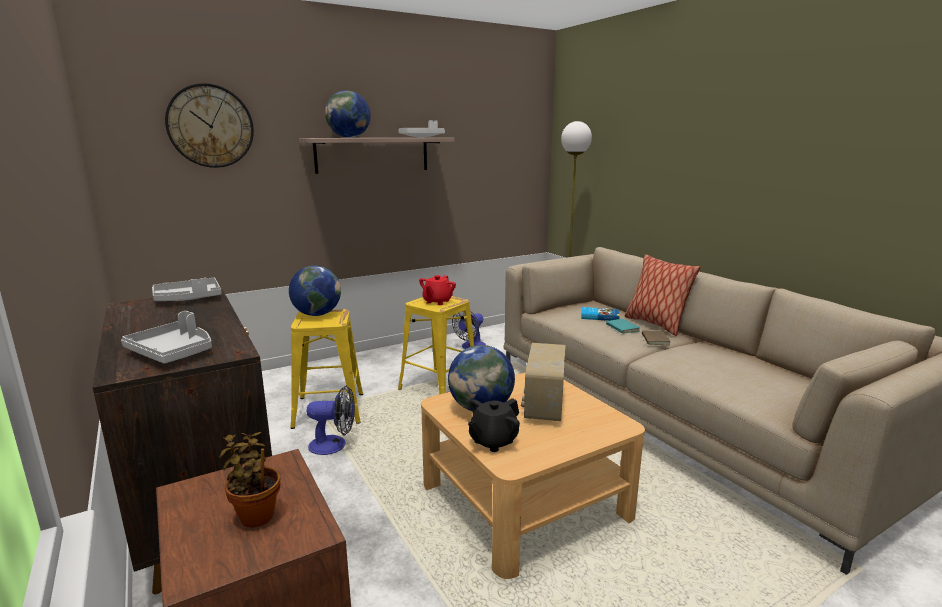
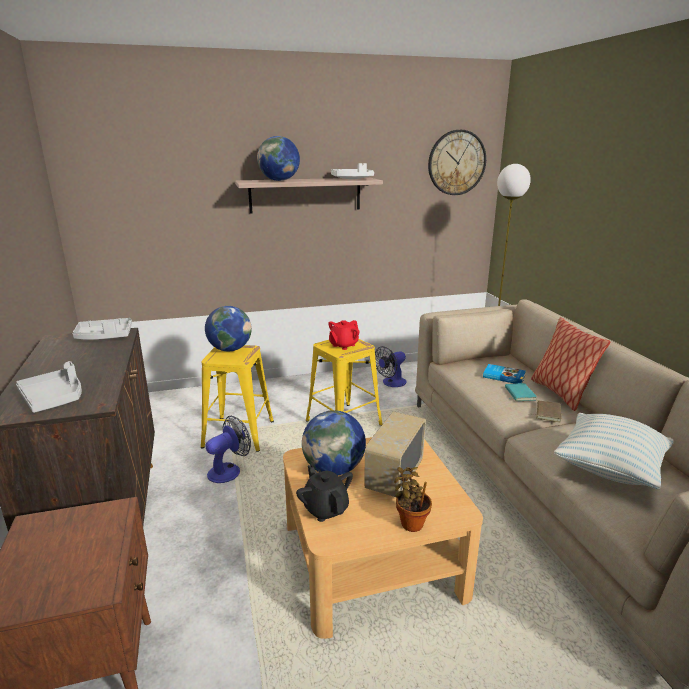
camera: 15 degrees right, 5 degrees up
wall clock [165,83,254,168] -> wall clock moved to [428,130,486,195]
potted plant [219,432,280,527] -> potted plant moved to [394,467,432,532]
fan [306,386,355,455] -> fan turned 60 degrees counterclockwise [206,416,251,483]
black teapot [468,398,520,452] -> black teapot turned 90 degrees clockwise [296,465,353,522]
none -> pillow [554,413,674,490]

